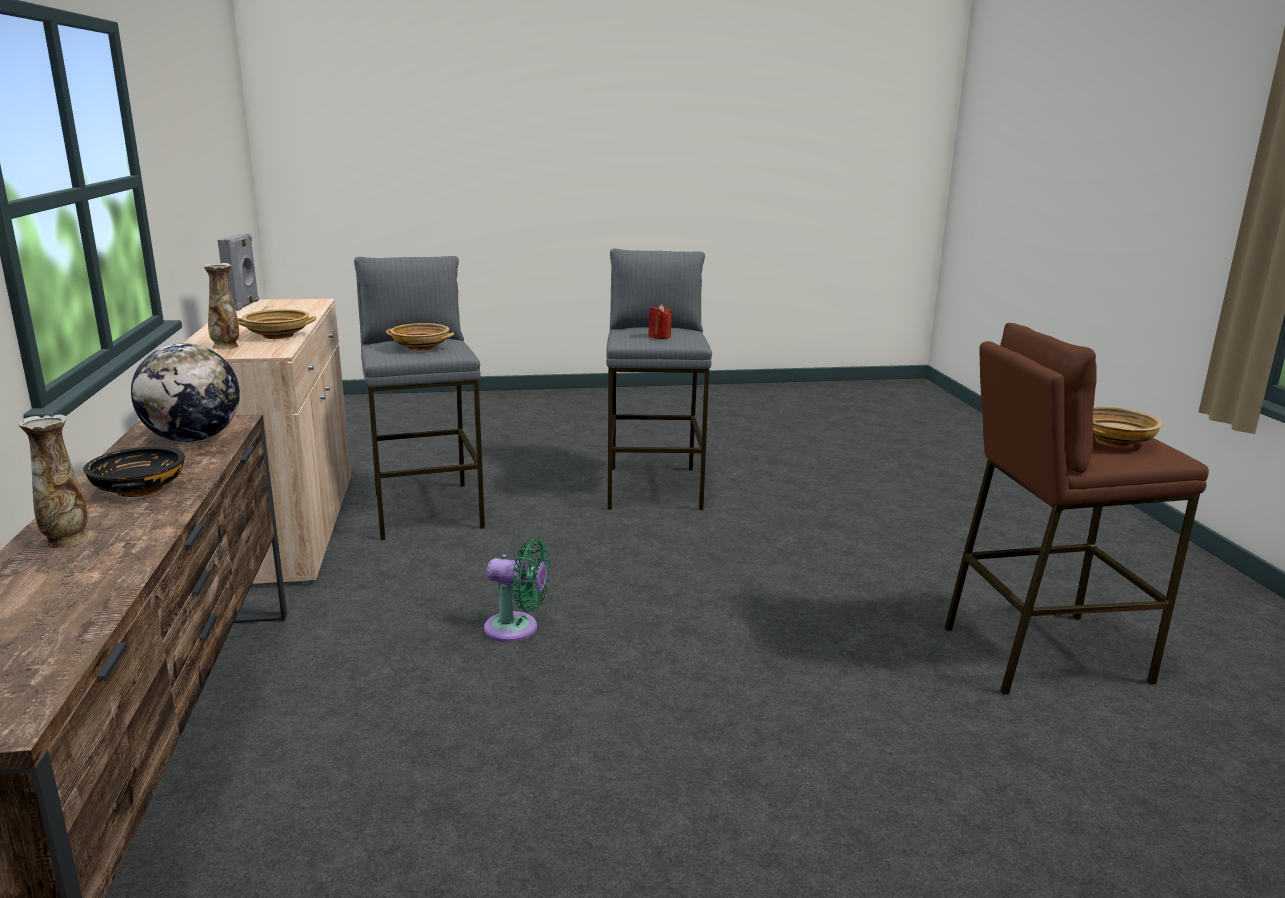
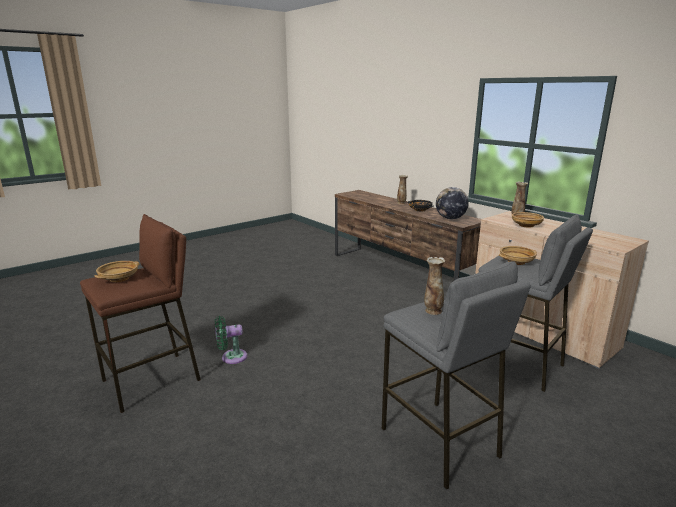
camera: 150 degrees right, 0 degrees up
grey speaker [218,233,259,311] -> none
green fan [484,539,551,642] -> green fan moved to [215,316,247,364]
red candle [648,304,673,339] -> vase [424,257,445,315]

